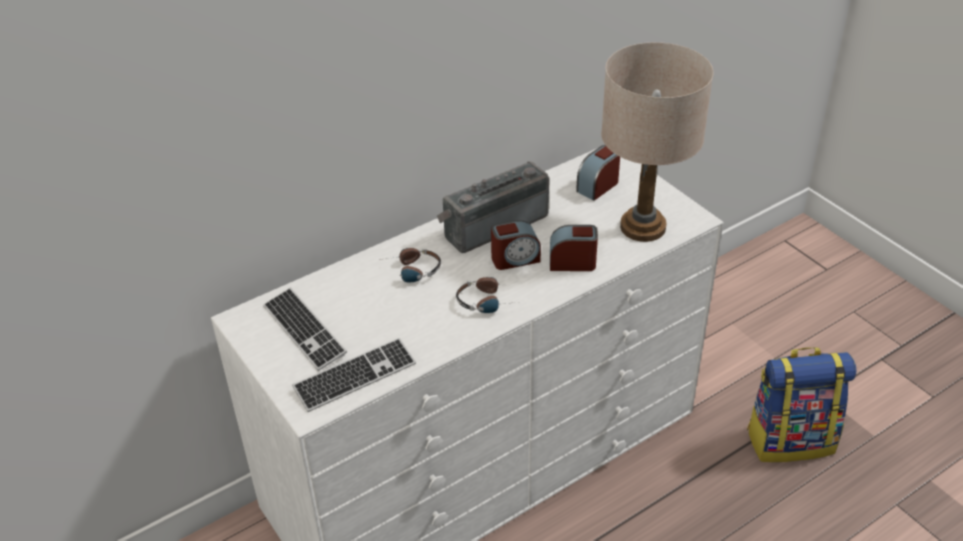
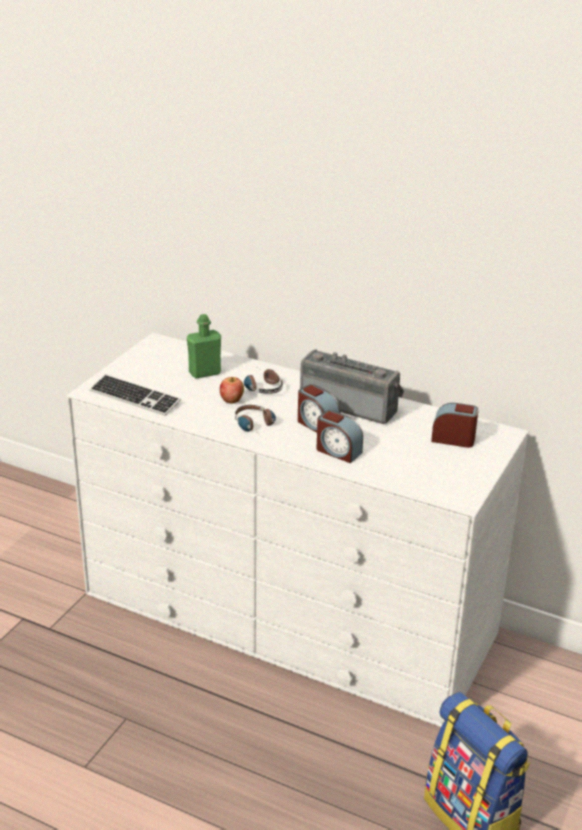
camera: 60 degrees right, 10 degrees down
keyboard [263,288,347,371] -> none
alarm clock [550,225,598,271] -> alarm clock turned 150 degrees clockwise [317,410,363,463]
beige table lamp [601,42,714,242] -> none
none -> green bottle [187,314,221,379]
none -> apple [220,377,244,404]

